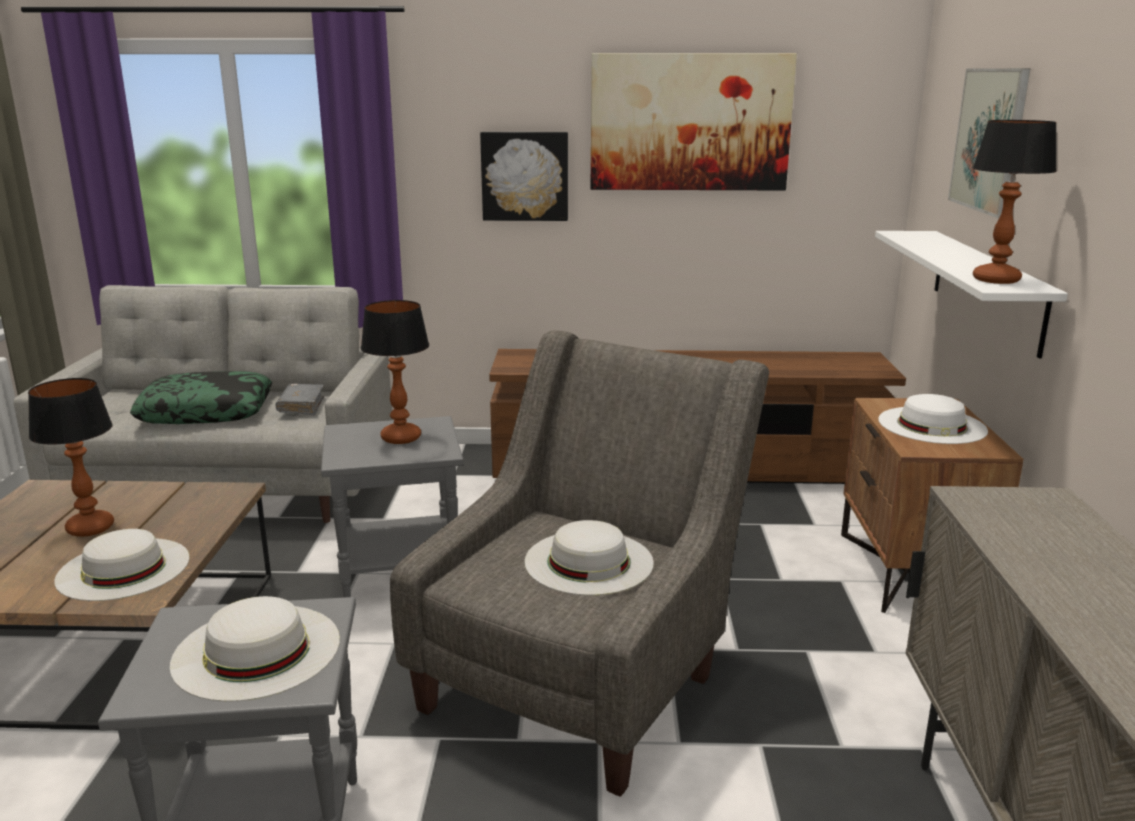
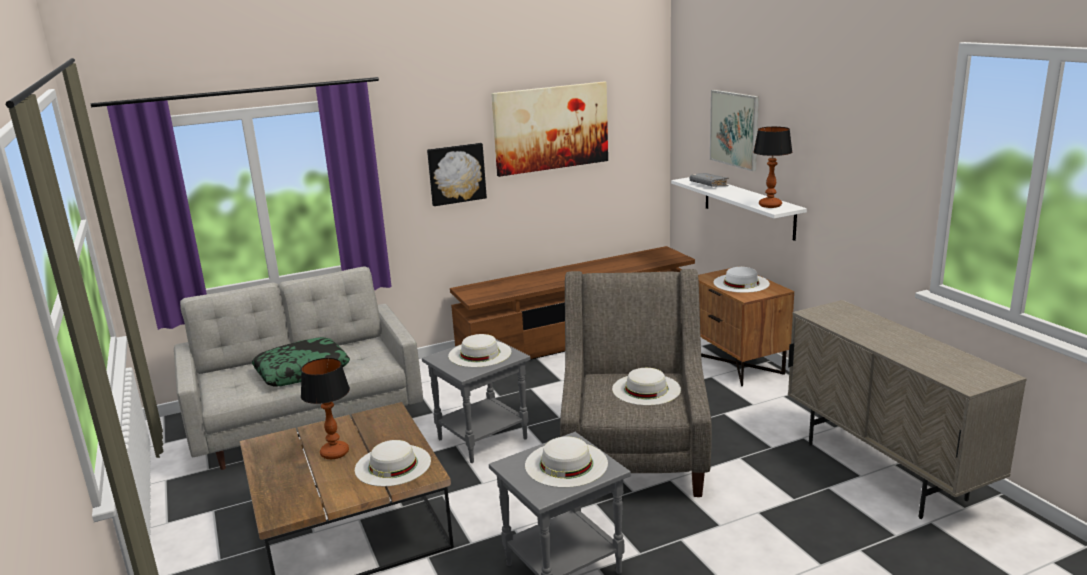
camera: 25 degrees left, 0 degrees up
grey book [275,383,324,415] -> grey book moved to [690,173,729,187]
table lamp [361,300,429,444] -> white hat [448,334,511,367]

